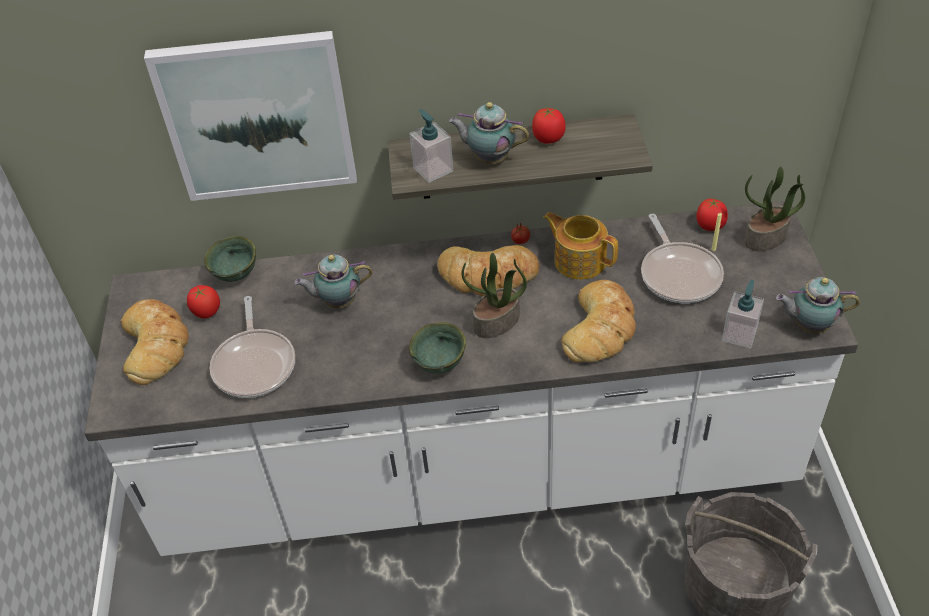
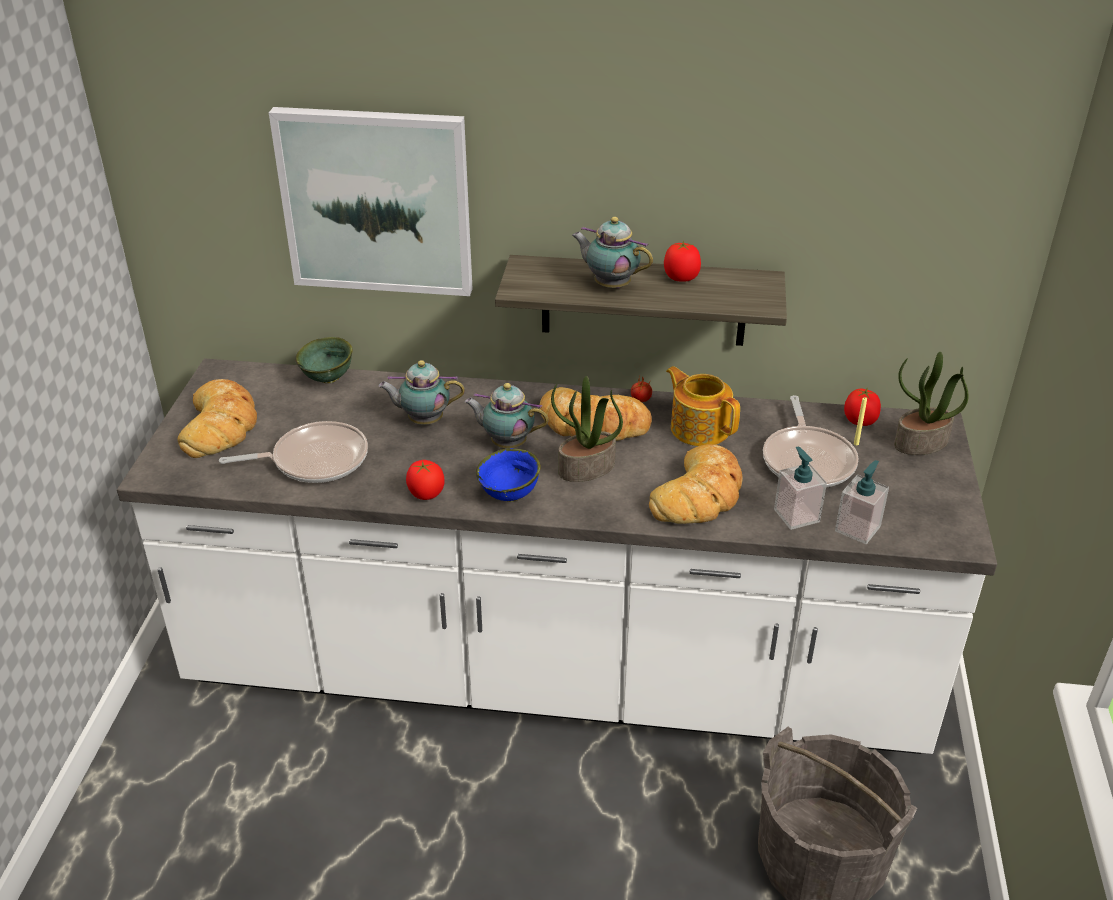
camera: 10 degrees right, 10 degrees down
tomato [187,285,220,318] -> tomato moved to [406,460,445,500]
frying pan [209,296,295,398] -> frying pan turned 105 degrees counterclockwise [219,421,368,483]
soap dispenser [409,109,453,183] -> soap dispenser moved to [774,446,827,530]
green bowl [409,322,466,373] -> blue bowl [476,448,541,502]
teapot [776,277,860,334] -> teapot moved to [465,383,549,448]

